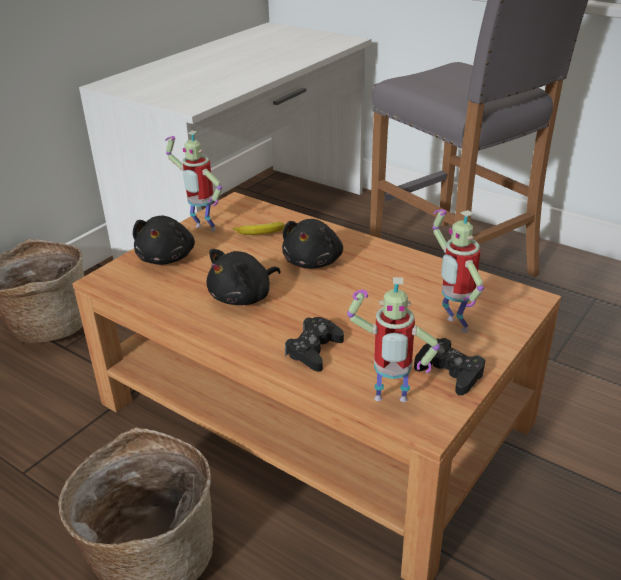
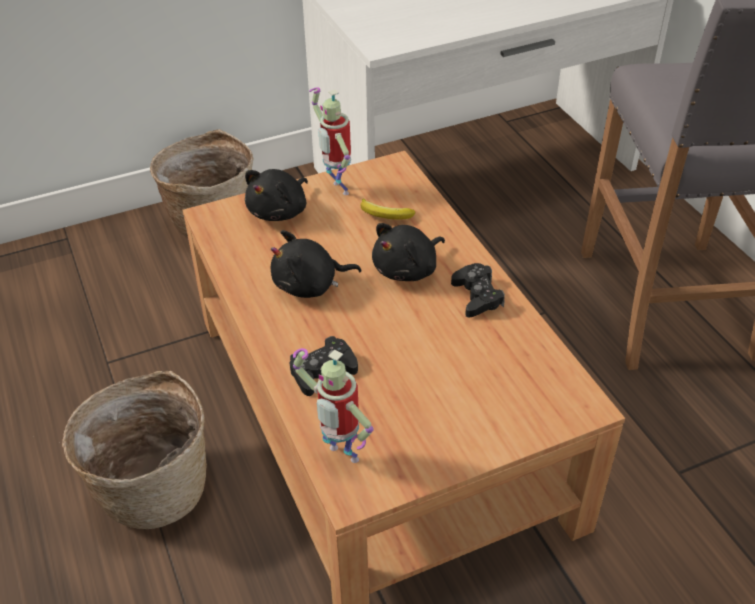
camera: 30 degrees right, 10 degrees up
black game controller [414,338,485,396] -> black game controller moved to [451,263,505,317]
toy robot [432,209,484,333] -> none

